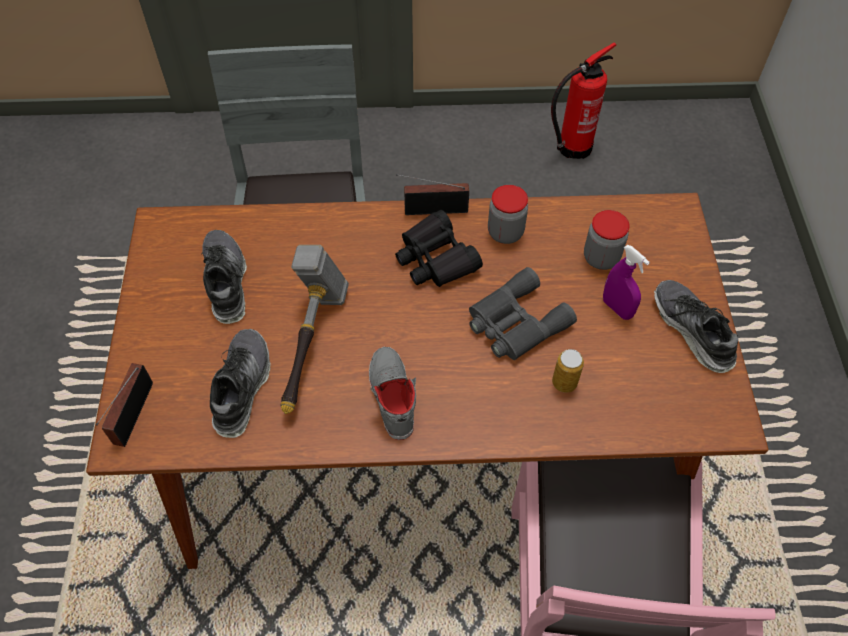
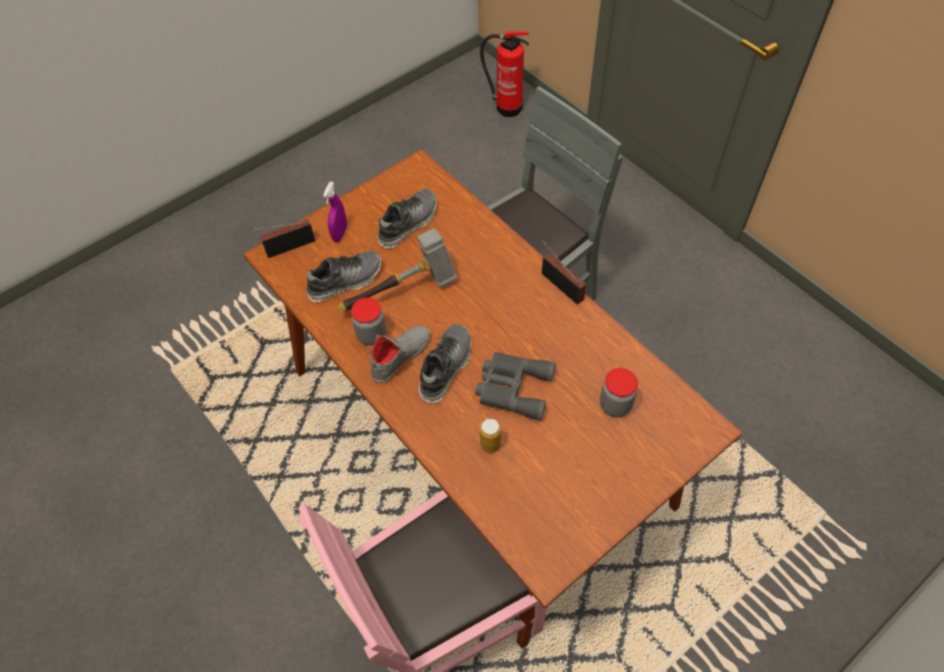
camera: 55 degrees right, 0 degrees up
black binoculars [395,210,483,287] -> none
jar [488,185,528,244] -> jar moved to [351,298,387,345]
fire extinguisher [551,43,616,159] -> fire extinguisher moved to [480,31,529,117]
purple spray bottle [603,245,650,320] -> purple spray bottle moved to [323,182,347,242]
shoe [654,280,738,373] -> shoe moved to [419,324,471,403]

